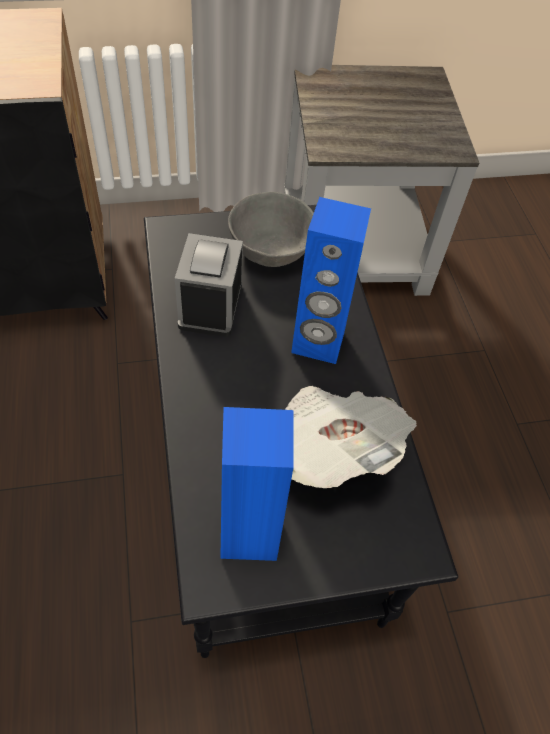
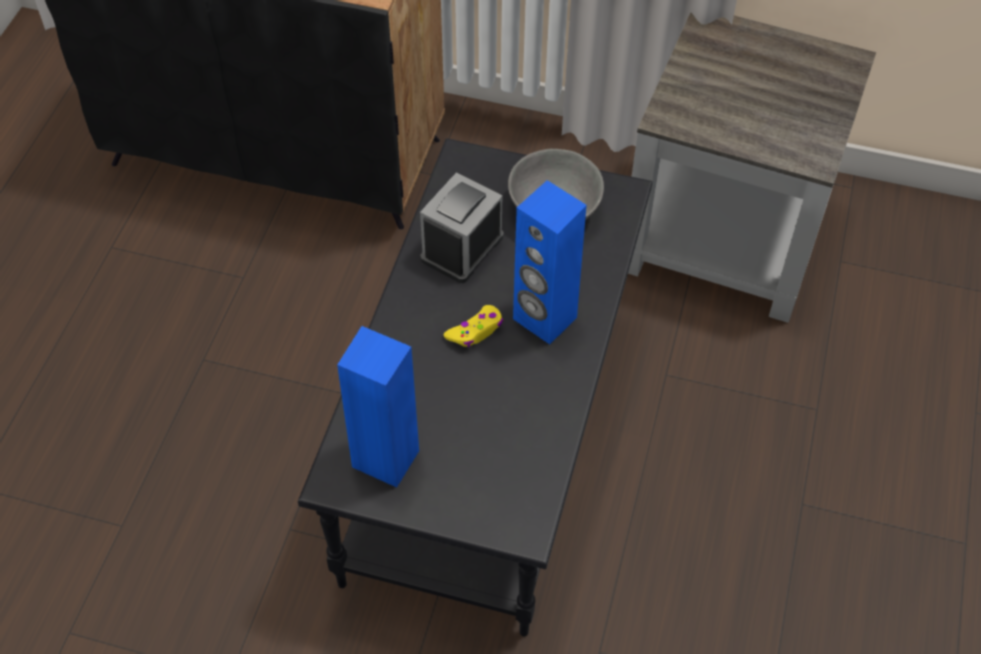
camera: 30 degrees right, 0 degrees up
newspaper [285,386,417,488] -> none
none -> yellow game controller [444,305,503,347]

